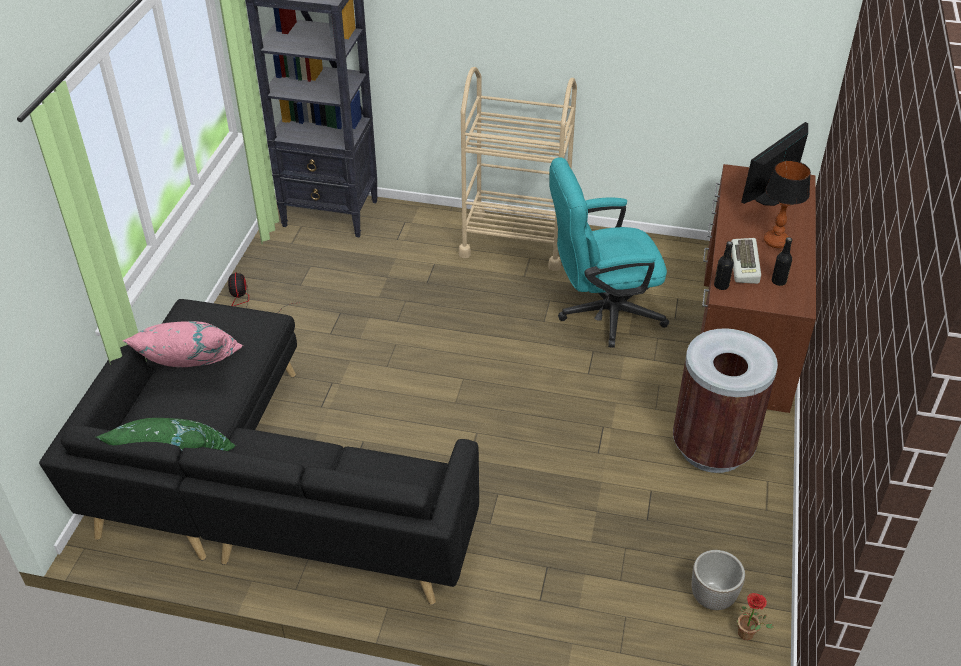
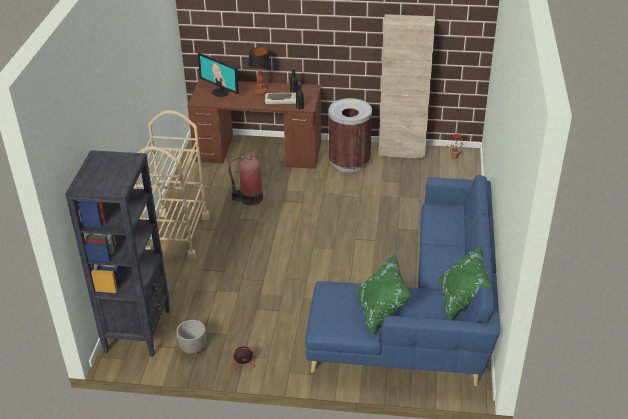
camera: 95 degrees left, 5 degrees down
black sofa [39,299,479,605] -> blue sofa [305,175,500,387]
pink pillow [123,321,244,367] -> green pillow [356,254,412,334]
turquoise office chair [549,157,669,348] -> fire extinguisher [228,151,263,205]
planter [692,550,745,610] -> planter moved to [176,320,206,354]
none -> beige cabinet [379,14,435,159]

